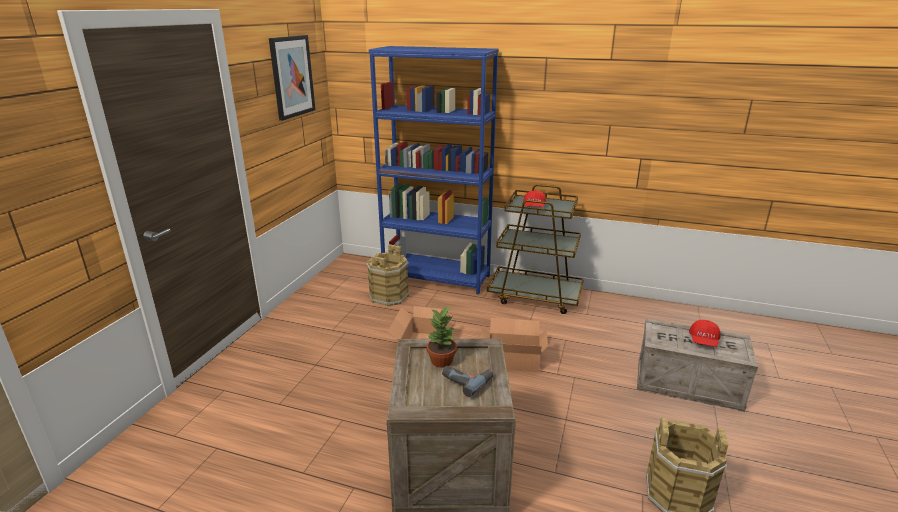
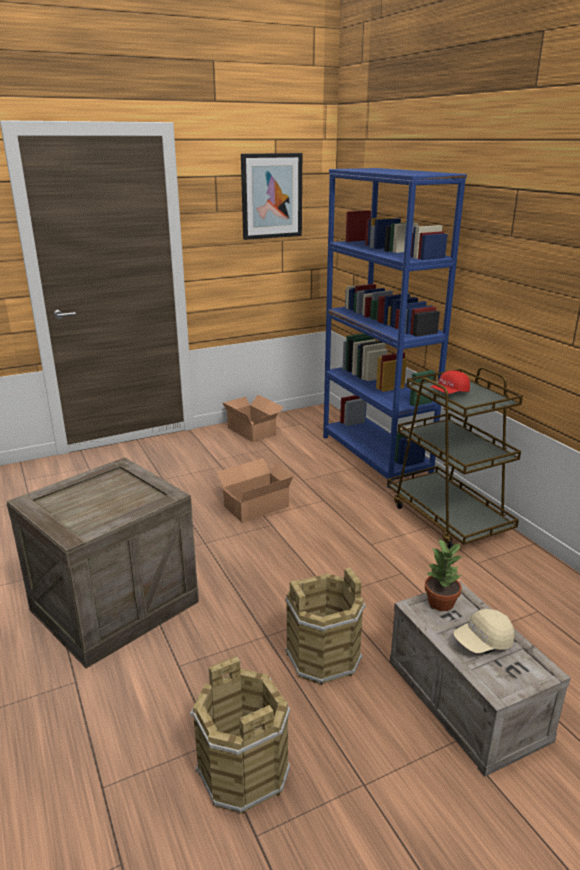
camera: 45 degrees right, 0 degrees up
brown bucket [366,244,410,306] -> brown bucket moved to [285,568,366,685]
potted plant [427,305,457,368] -> potted plant moved to [425,538,462,611]
power drill [442,366,493,397] -> none
cardboard box [481,318,548,372] -> cardboard box moved to [222,395,283,442]
red cap [689,320,720,347] -> beige cap [453,609,514,653]

